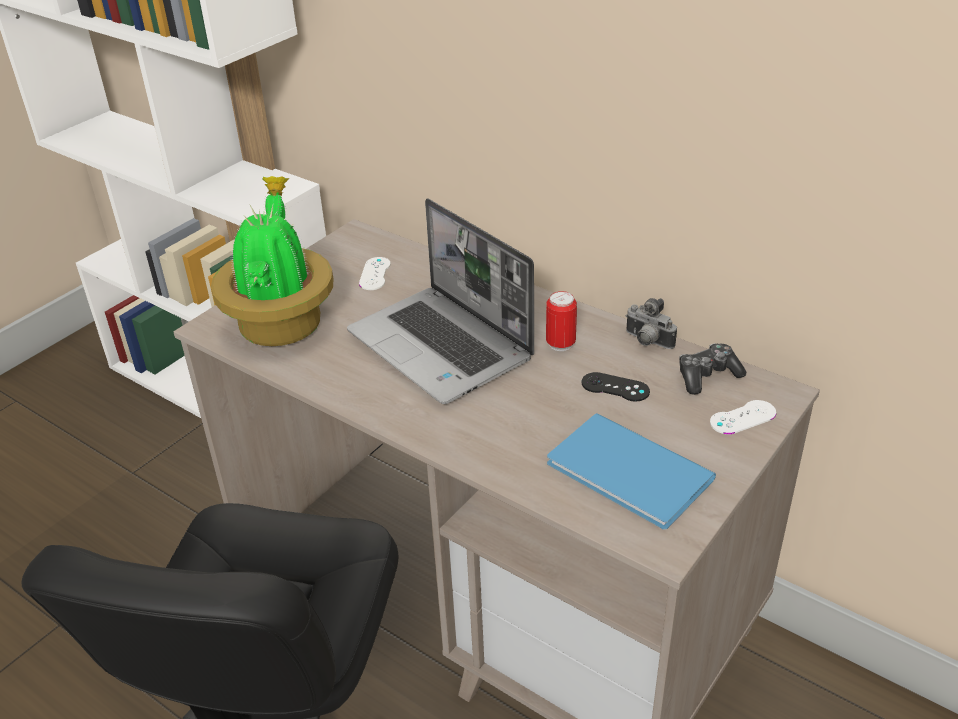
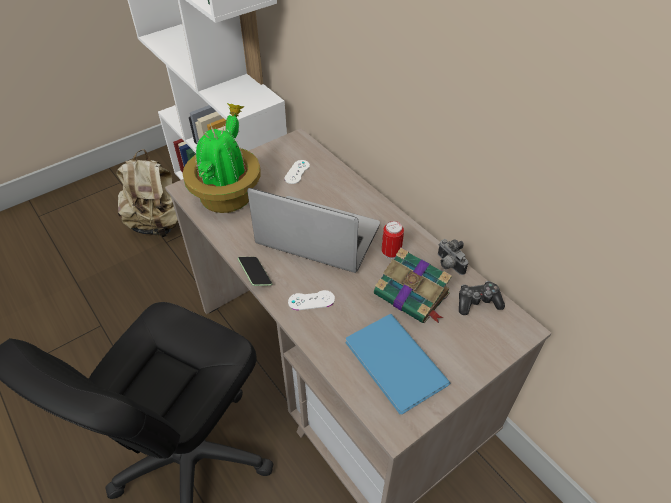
camera: 15 degrees right, 10 degrees up
laptop [347,198,534,404] -> laptop turned 135 degrees clockwise [247,188,380,273]
black game controller [582,372,650,401] -> book [374,248,452,323]
white game controller [710,400,776,434] -> white game controller moved to [288,290,335,310]
none -> beige backpack [117,149,178,239]
none -> phone [238,257,272,286]

